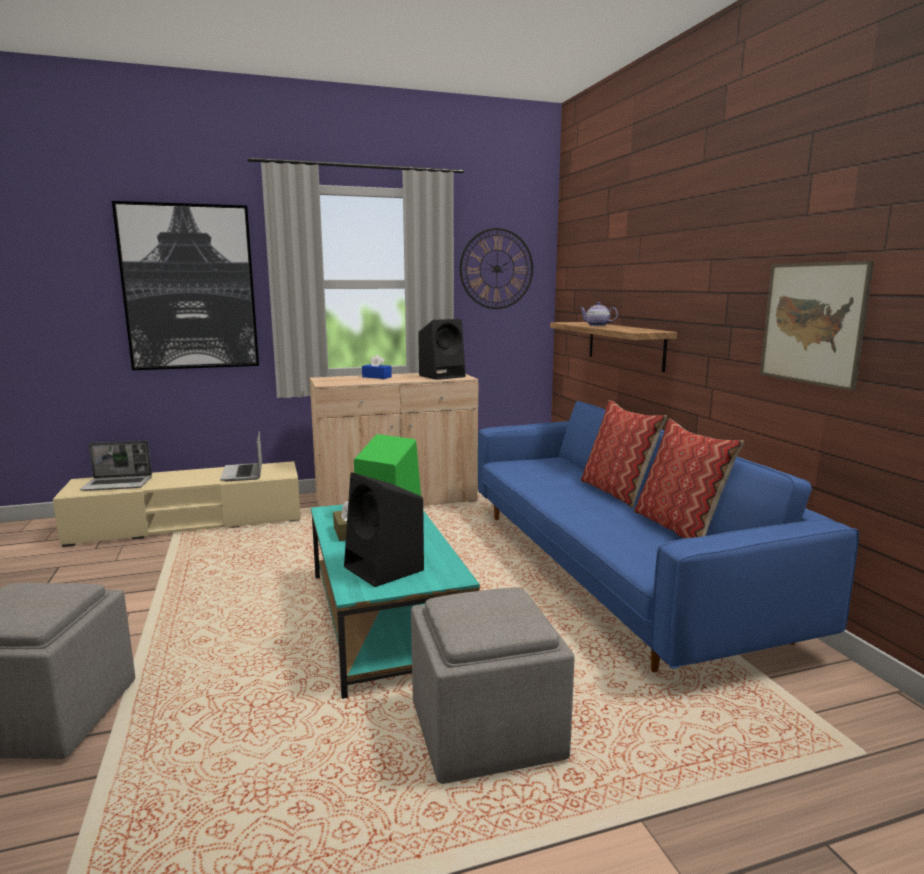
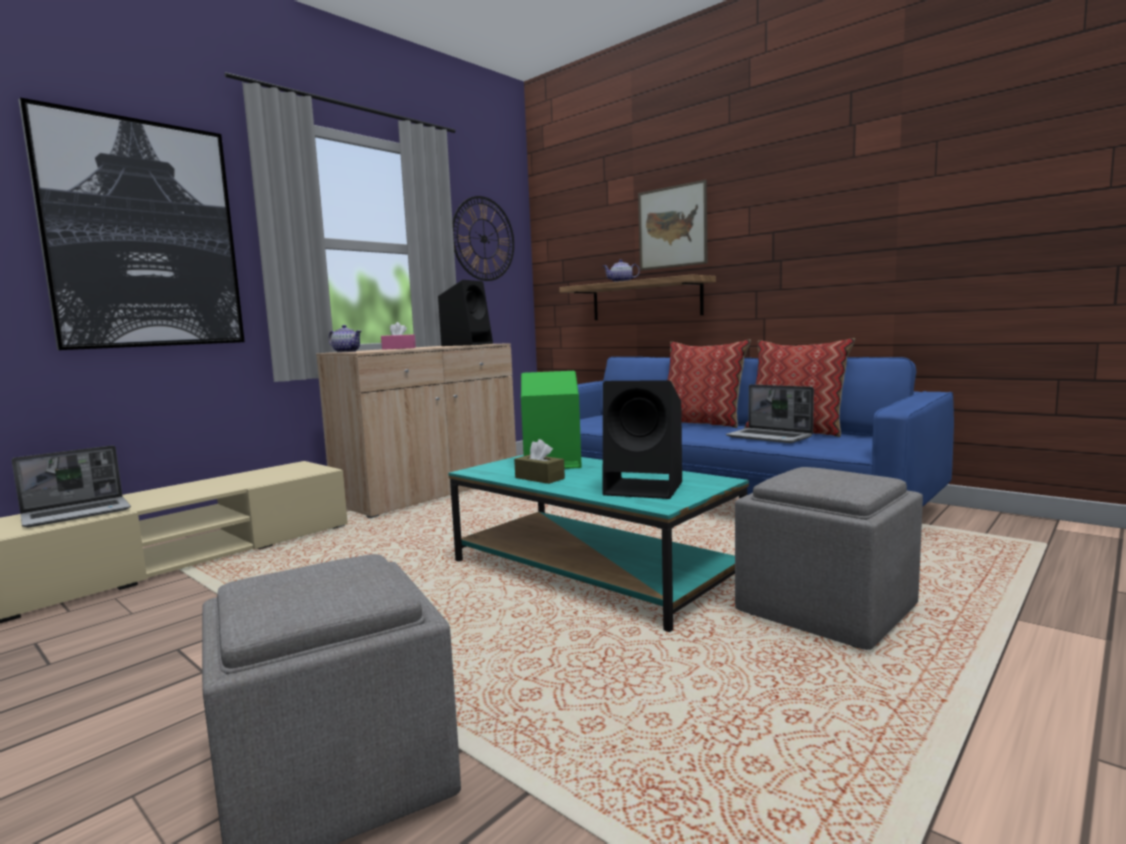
camera: 30 degrees left, 5 degrees down
laptop [220,431,262,481] -> laptop moved to [726,384,814,443]
blue tissue box [362,355,392,379] -> pink tissue box [381,322,416,350]
picture [760,261,874,391] -> picture moved to [638,180,708,271]
none -> teapot [329,325,361,352]

